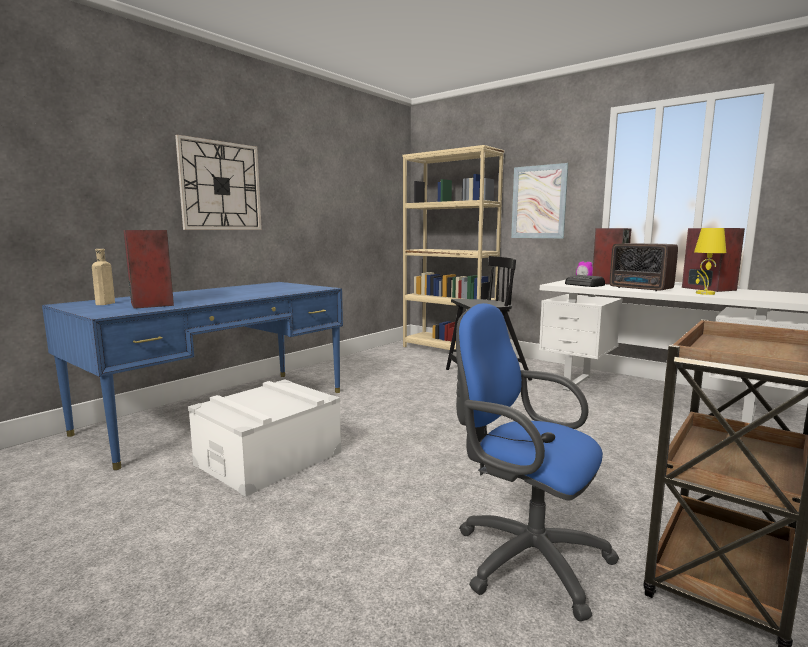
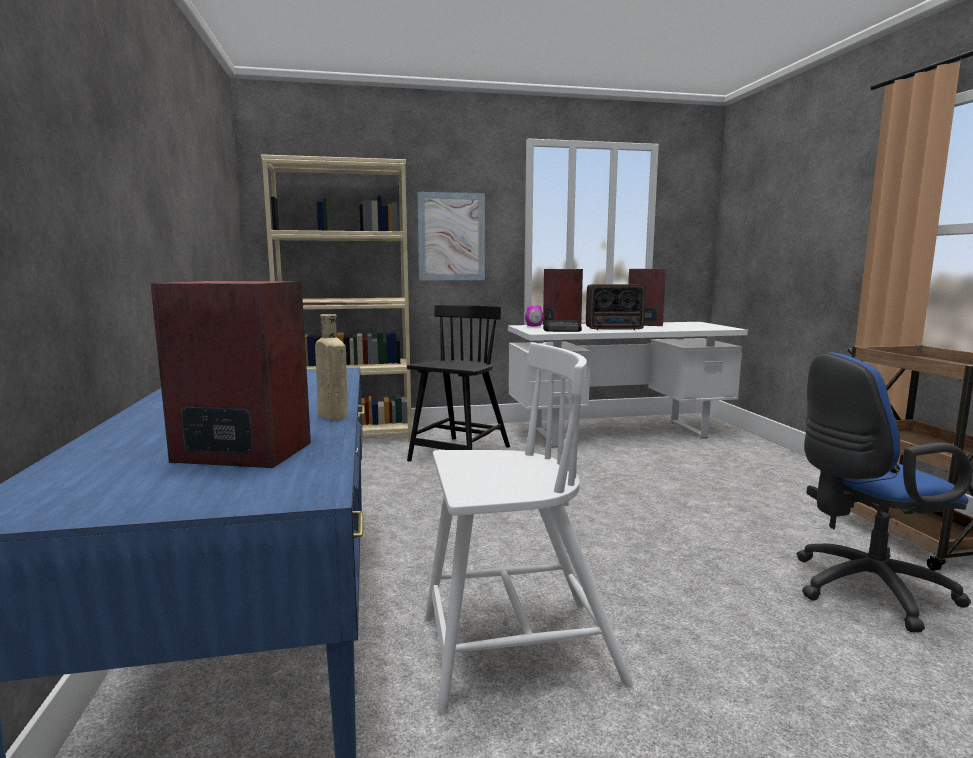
camera: 50 degrees left, 0 degrees up
beige bottle [92,249,115,305] -> beige bottle moved to [315,314,348,420]
wall clock [175,135,262,230] -> none
white storage box [188,379,342,497] -> white chair [425,343,633,714]
yellow table lamp [694,228,726,295] -> none

